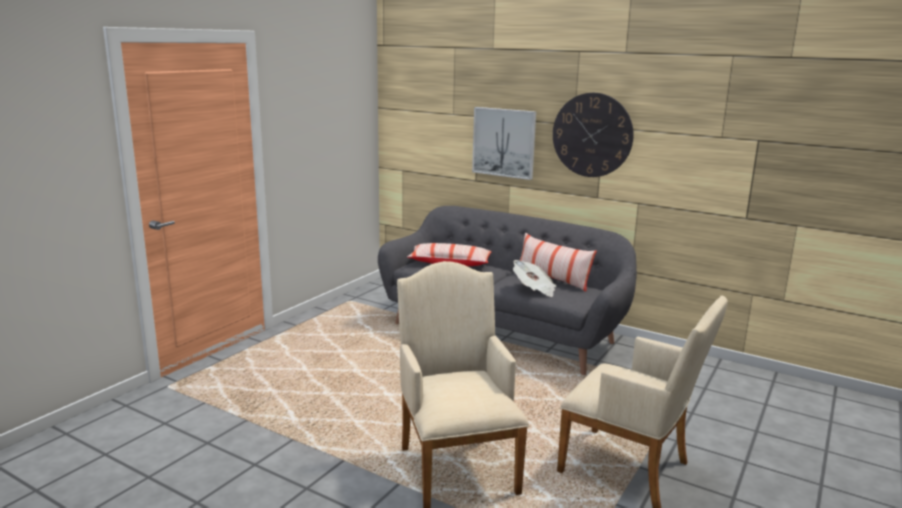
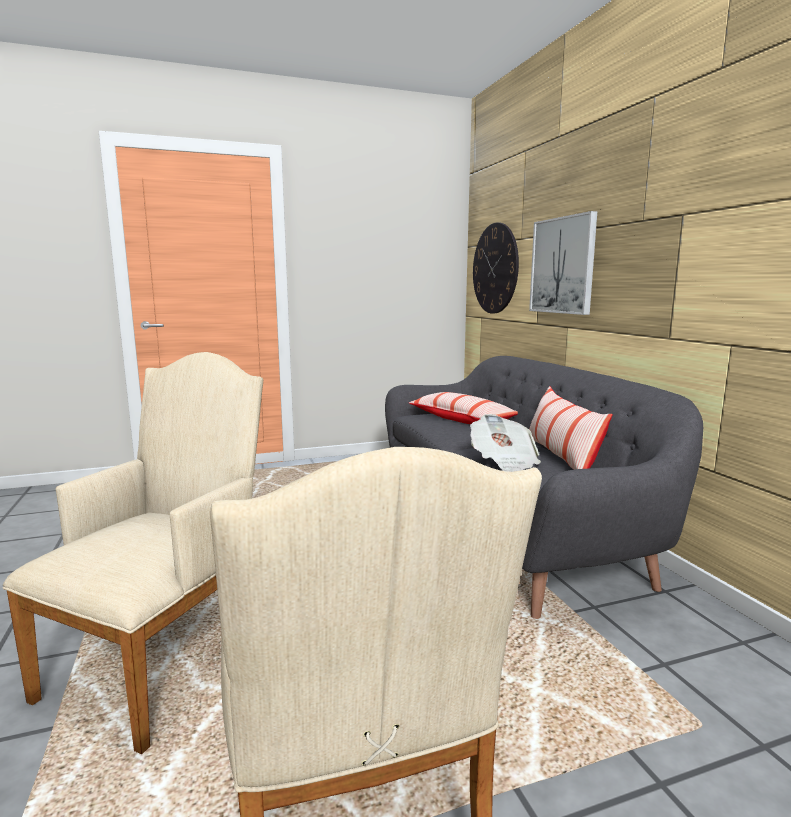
camera: 40 degrees right, 5 degrees down
wall clock [553,93,634,177] -> wall clock moved to [473,223,519,314]

